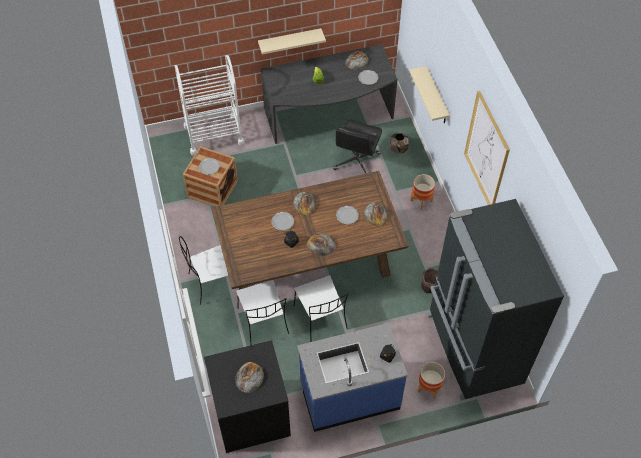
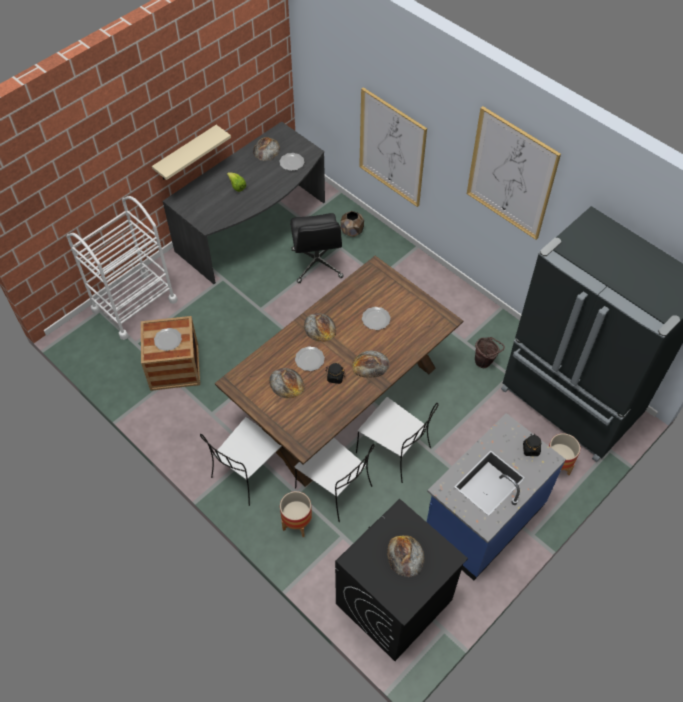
camera: 30 degrees left, 0 degrees up
bread [364,202,388,226] -> bread moved to [269,368,305,399]
beige shelf [409,66,450,123] -> picture [359,87,427,207]
planter [411,174,435,210] -> planter moved to [280,491,312,537]

